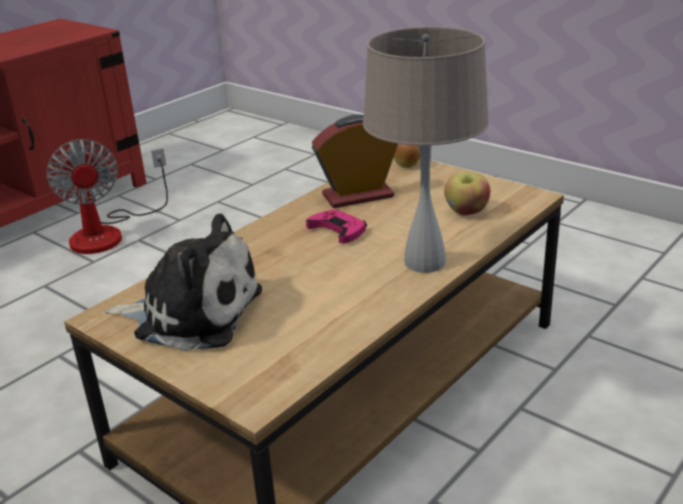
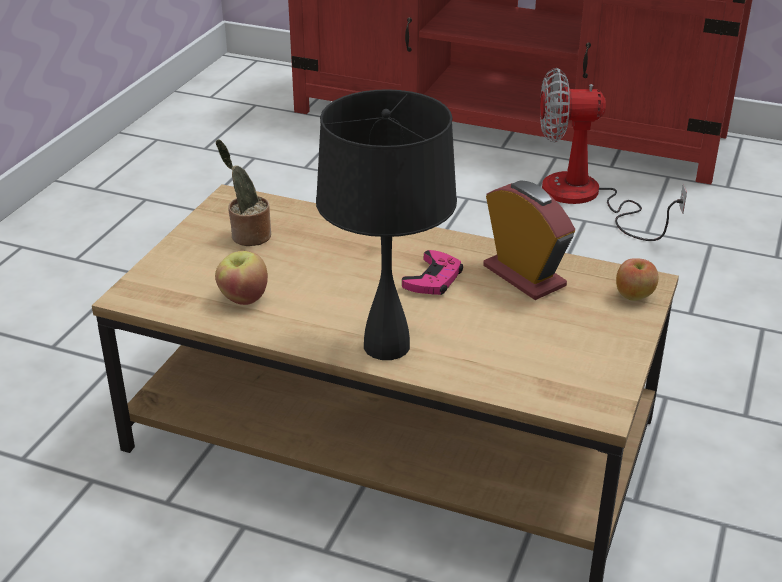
camera: 70 degrees right, 5 degrees up
fan [46,139,168,254] -> fan turned 45 degrees clockwise [540,68,687,241]
plush toy [105,214,262,351] -> potted plant [216,139,271,246]
beige table lamp [363,27,489,273] -> black table lamp [316,89,457,360]
apple [444,171,490,215] -> apple moved to [215,251,268,305]

